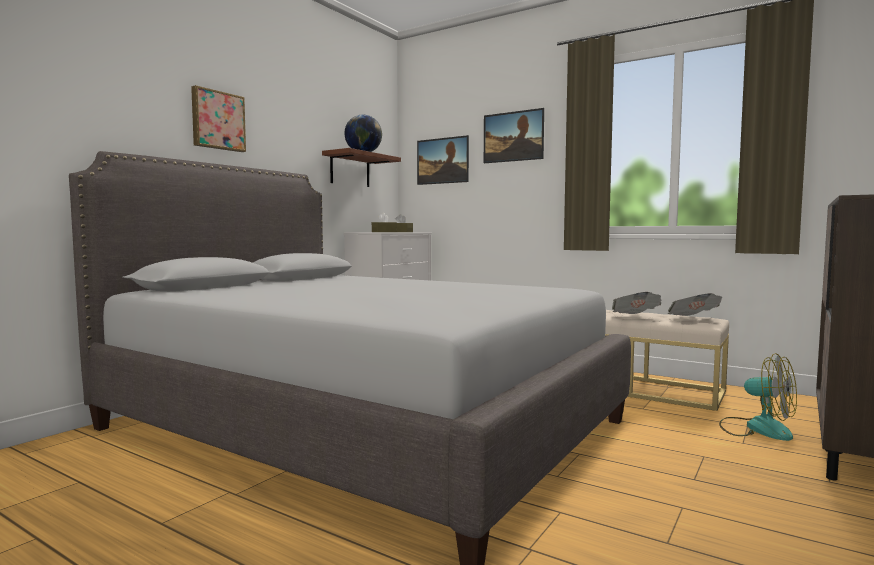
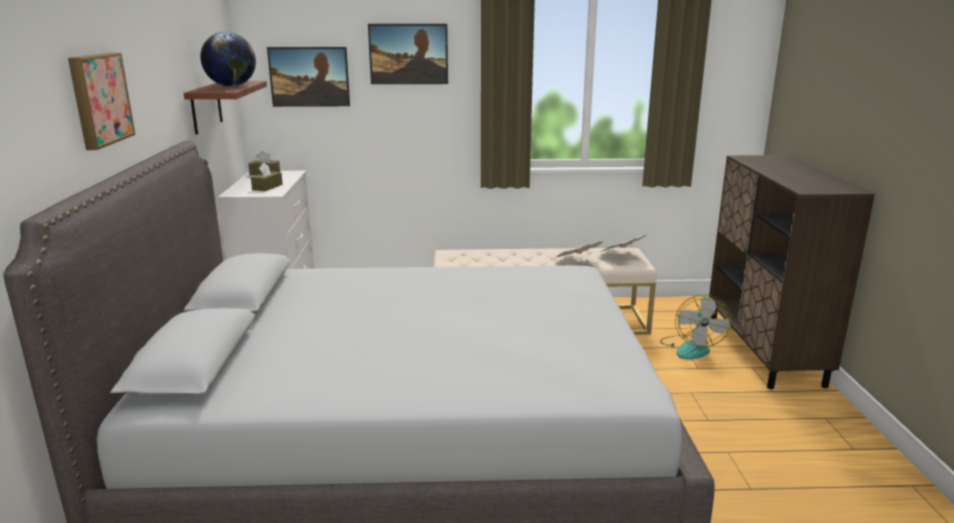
camera: 35 degrees left, 15 degrees up
fan [719,353,797,441] -> fan turned 90 degrees clockwise [660,294,732,359]

